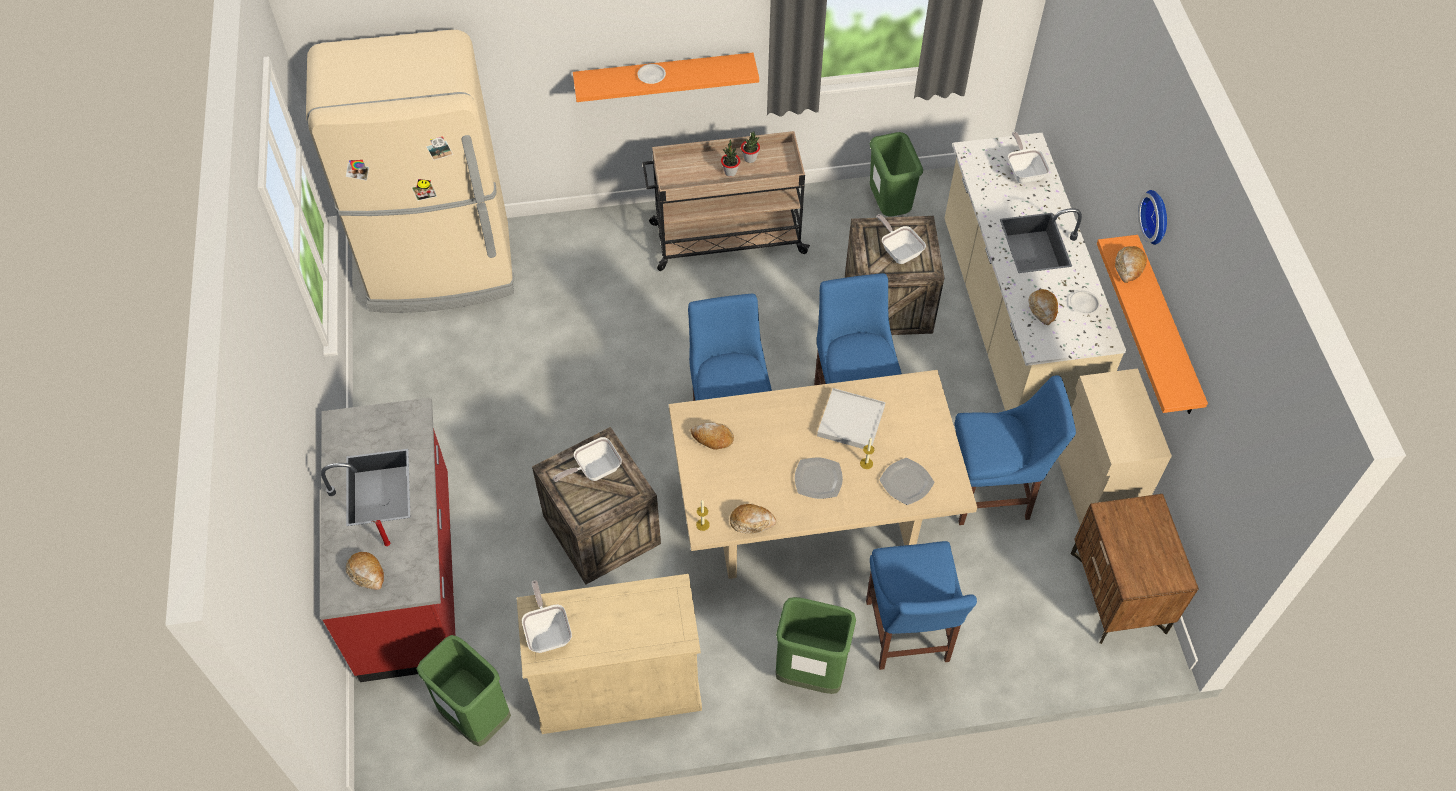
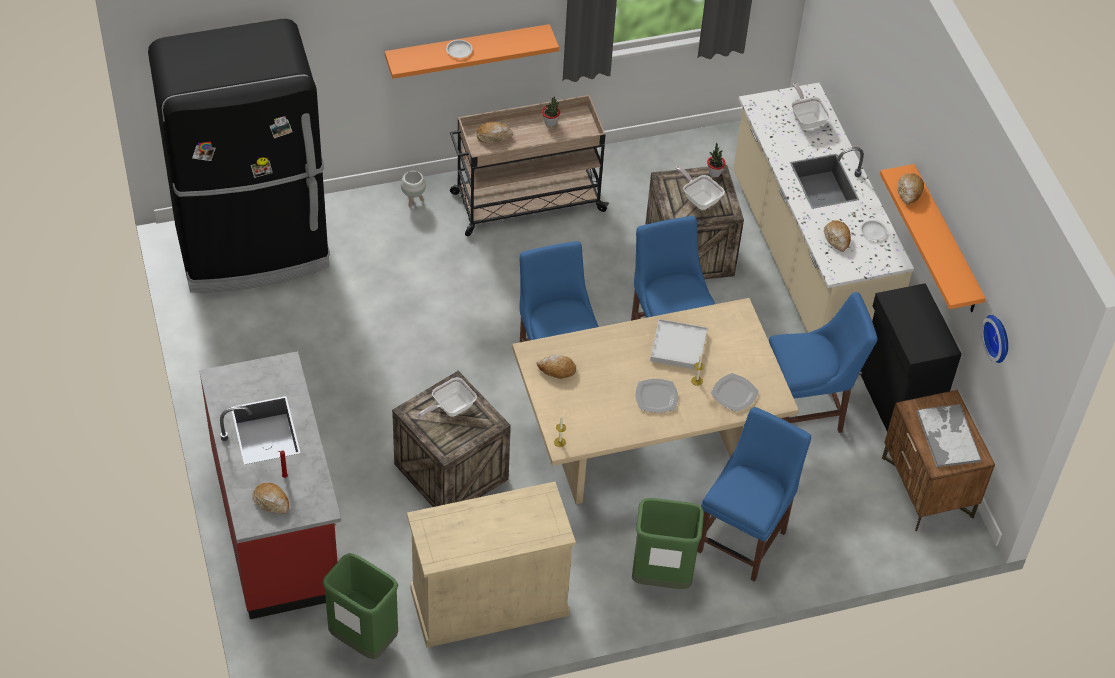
camera: 10 degrees left, 5 degrees down
beige fridge [306,30,514,313] -> black fridge [148,19,330,293]
frying pan [522,580,572,653] -> none
potted plant [721,139,740,177] -> potted plant moved to [707,143,726,177]
bread [730,504,776,534] -> bread moved to [476,122,513,143]
blue chair [866,541,977,670] -> blue chair turned 135 degrees counterclockwise [697,407,811,582]
green trash can [870,132,923,217] -> none
beige cabinet [1058,368,1172,526] -> black cabinet [859,283,962,431]
wall clock [1138,190,1167,245] -> wall clock moved to [981,315,1008,363]
none -> white planter [401,171,426,208]
none -> tray [916,404,982,467]

